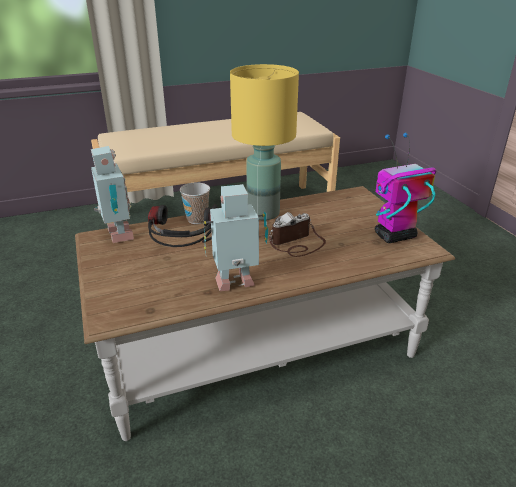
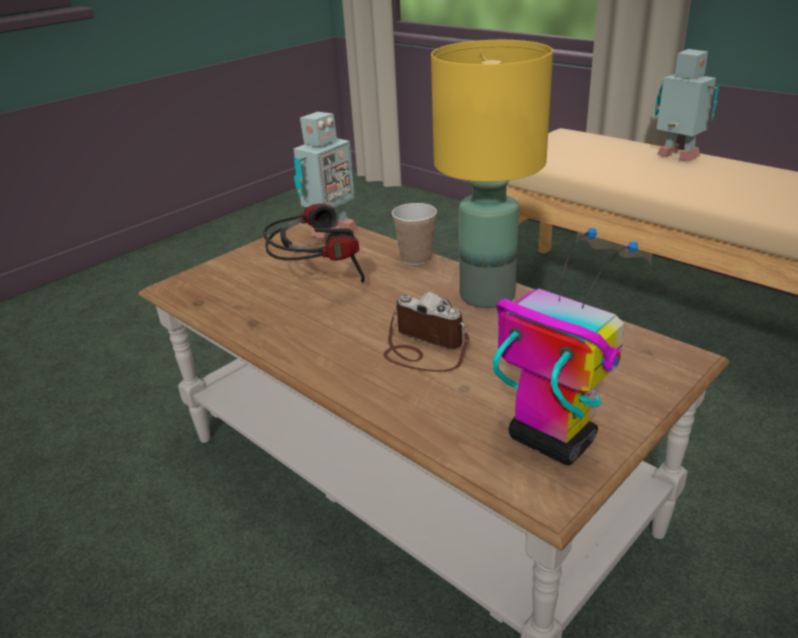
camera: 65 degrees right, 0 degrees up
toy robot [203,184,268,291] -> toy robot moved to [655,49,720,162]

